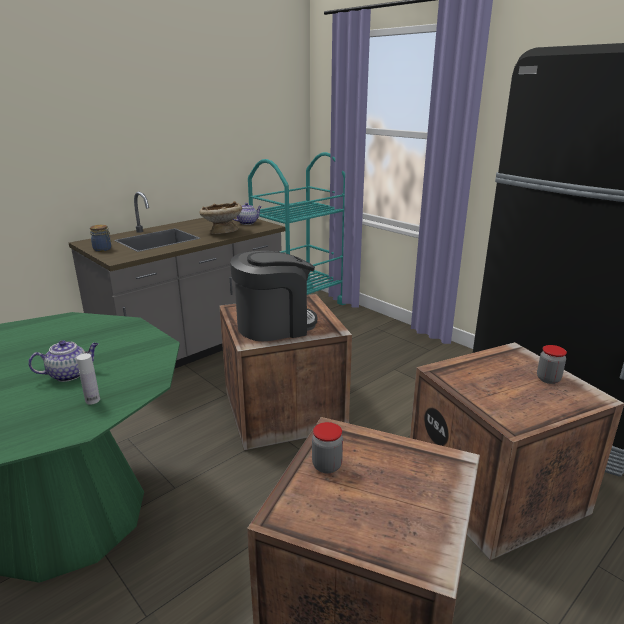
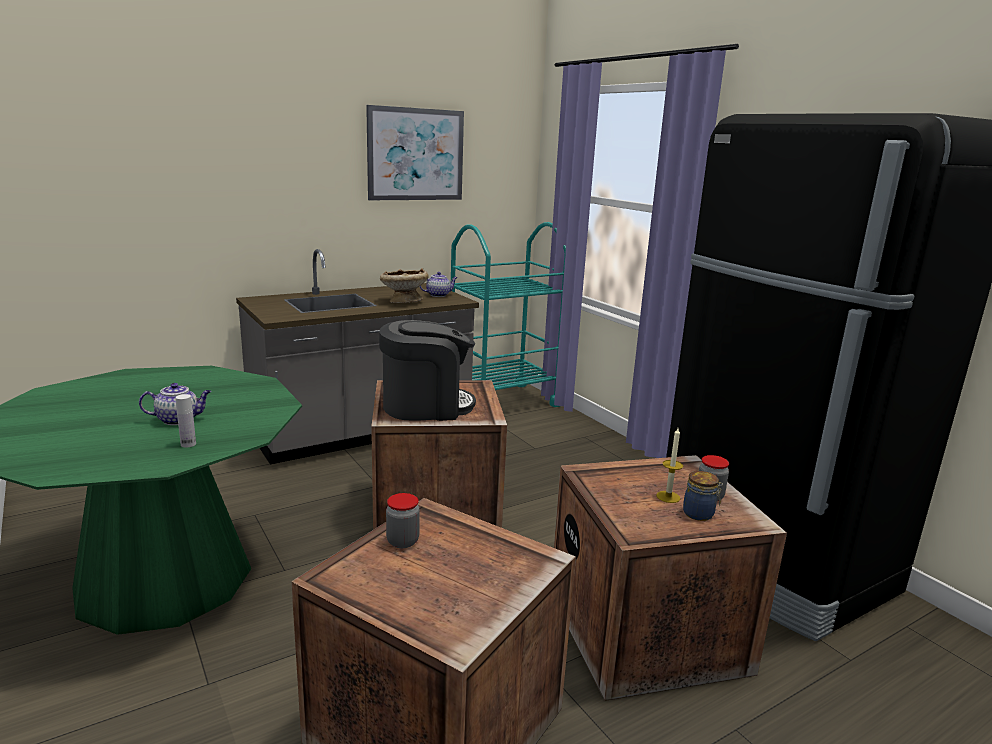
camera: 10 degrees right, 5 degrees down
jar [90,225,112,252] -> jar moved to [683,471,723,521]
none -> picture [366,105,464,200]
none -> candle [656,428,683,503]

